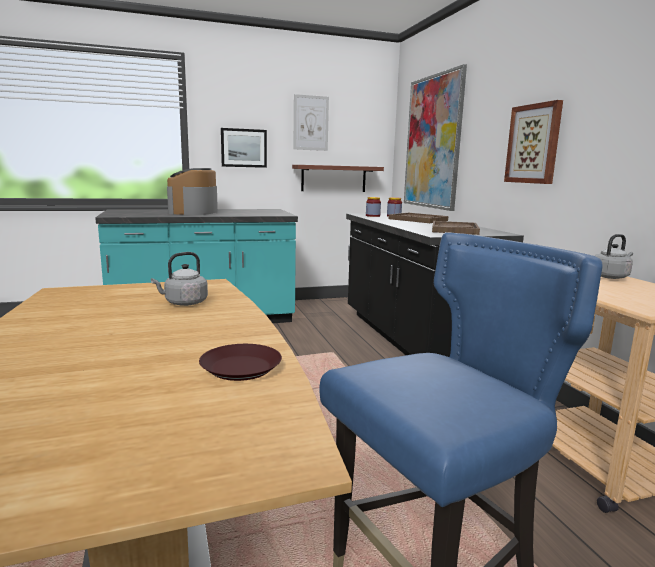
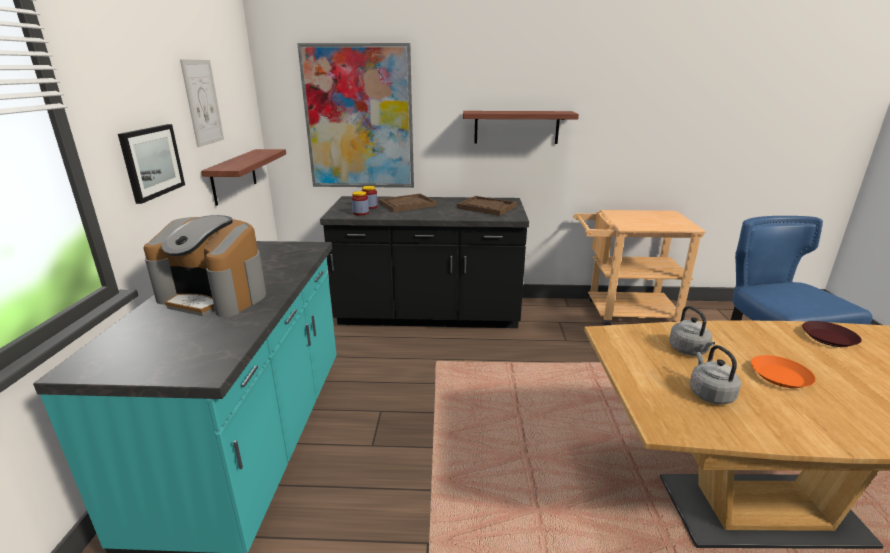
camera: 70 degrees left, 10 degrees up
picture [504,100,563,184] -> shelf [463,111,579,144]
grey kettle [595,234,633,279] -> grey kettle moved to [689,345,741,404]
none -> orange plate [751,355,816,388]

